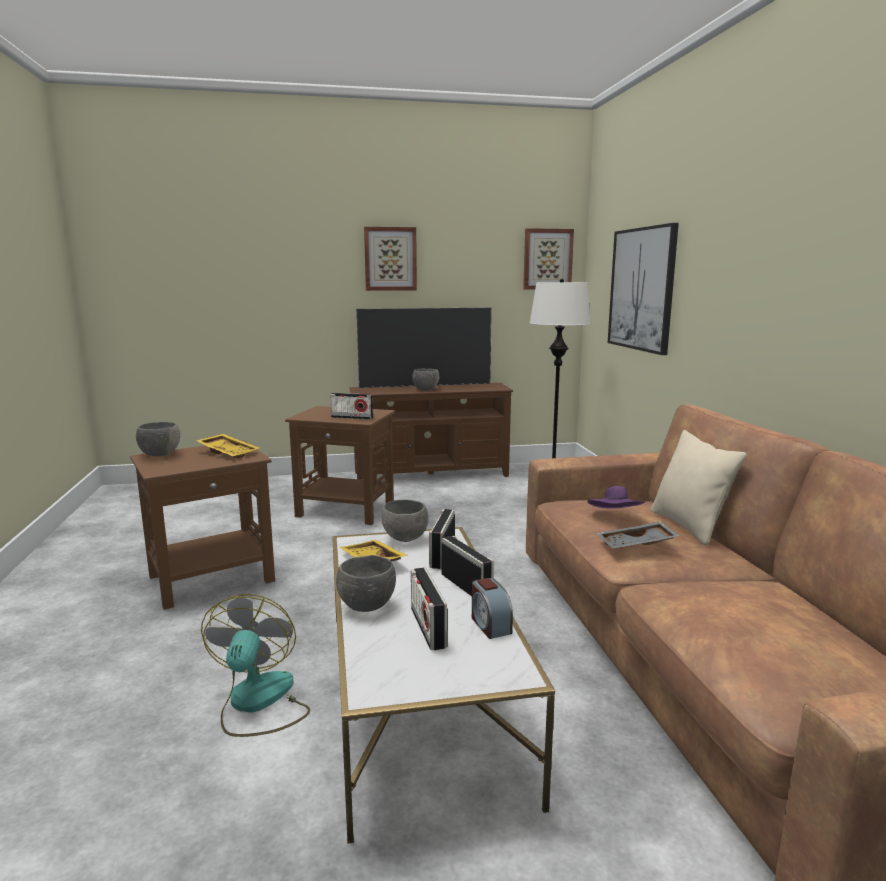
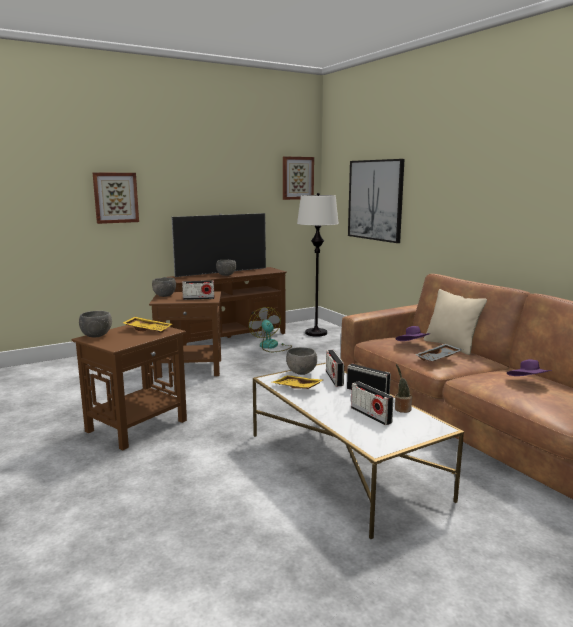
camera: 20 degrees left, 0 degrees up
fan [201,594,310,737] -> fan moved to [249,307,292,352]
grey bowl [336,555,396,612] -> grey bowl moved to [152,277,176,297]
picture [364,227,417,291] -> picture moved to [93,173,139,224]
alarm clock [472,578,513,639] -> potted plant [395,364,412,413]
none -> purple hat [507,359,551,376]

